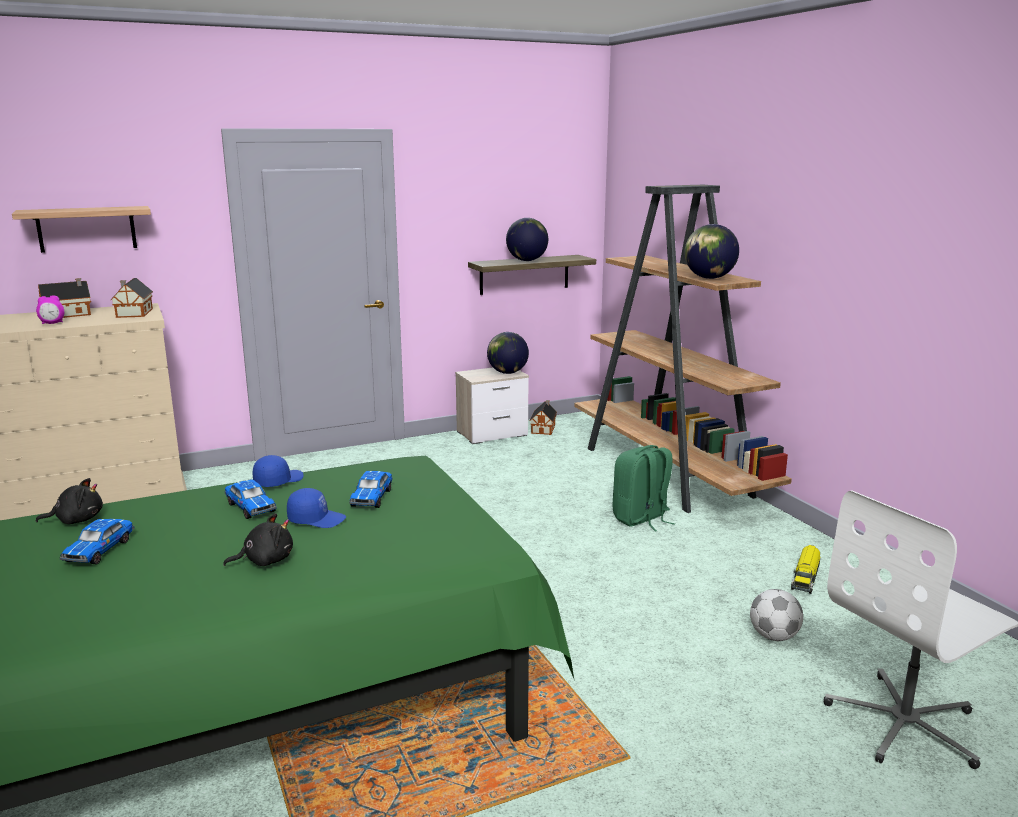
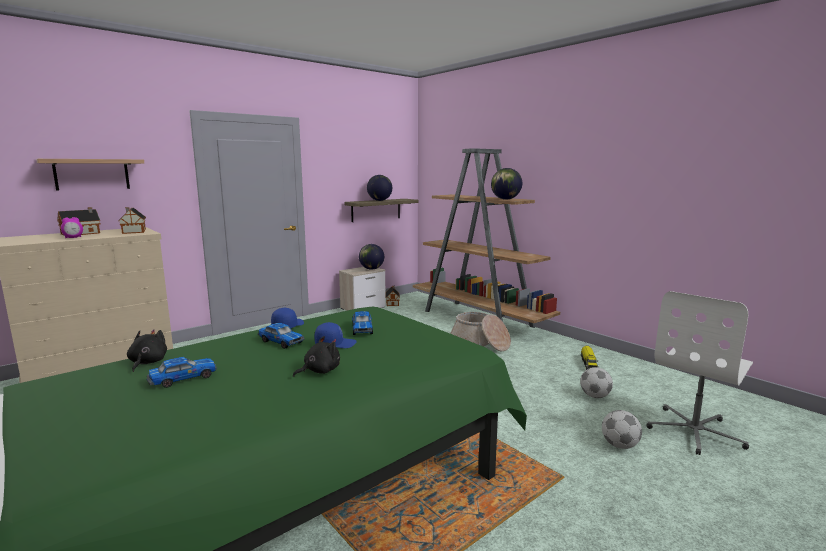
camera: 15 degrees left, 5 degrees down
black plush toy [36,478,103,524] -> black plush toy turned 60 degrees counterclockwise [127,329,167,372]
toy car [60,519,135,565] -> toy car turned 120 degrees counterclockwise [147,357,217,388]
green backpack [613,445,675,532] -> basket [450,312,511,351]
none -> football [602,410,642,449]

